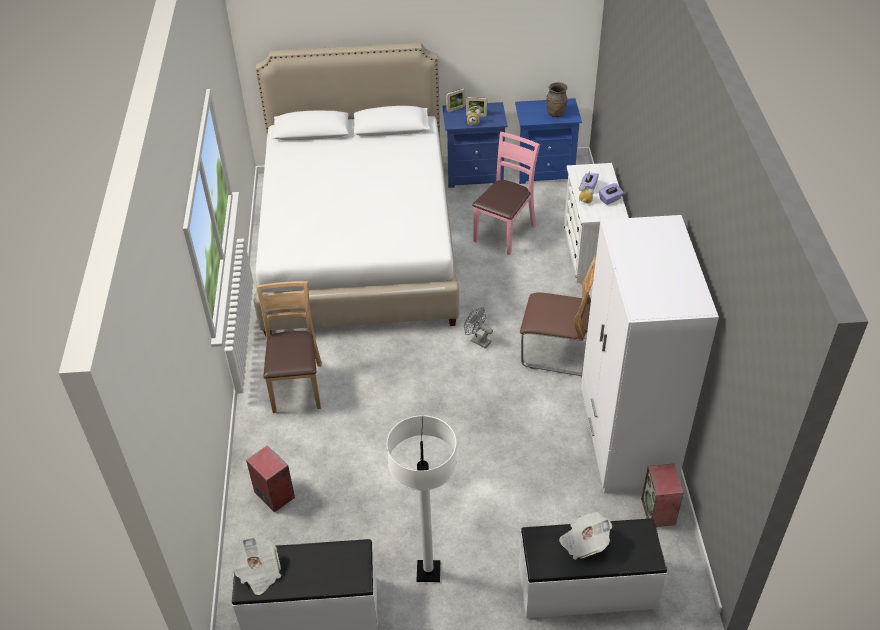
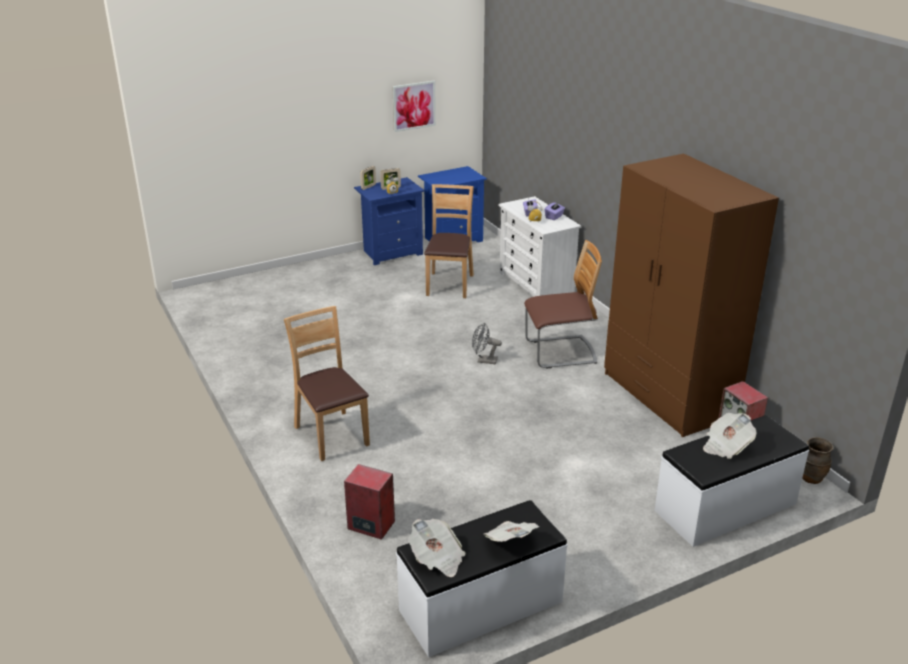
camera: 25 degrees left, 15 degrees down
white bed [253,42,459,338] -> none
white floor lamp [387,415,457,582] -> none
pink chair [472,132,540,255] -> brown chair [424,184,474,298]
brown vase [546,82,568,117] -> brown vase moved to [802,437,834,484]
white wardrobe [581,215,719,493] -> brown wardrobe [604,154,779,437]
none -> picture [392,81,436,132]
none -> newspaper [484,521,539,542]

